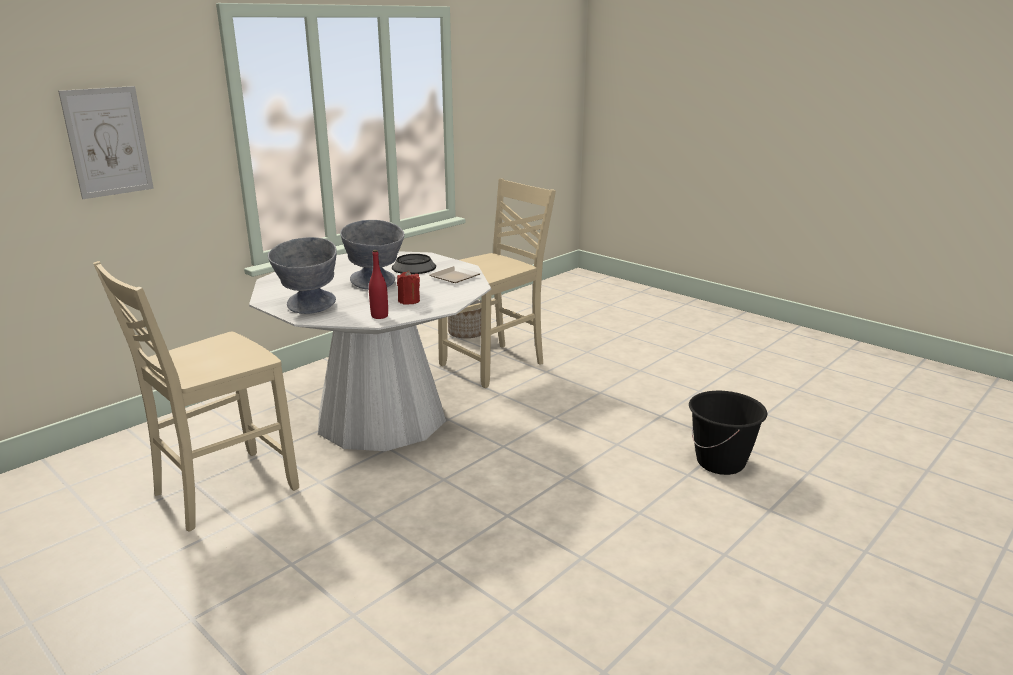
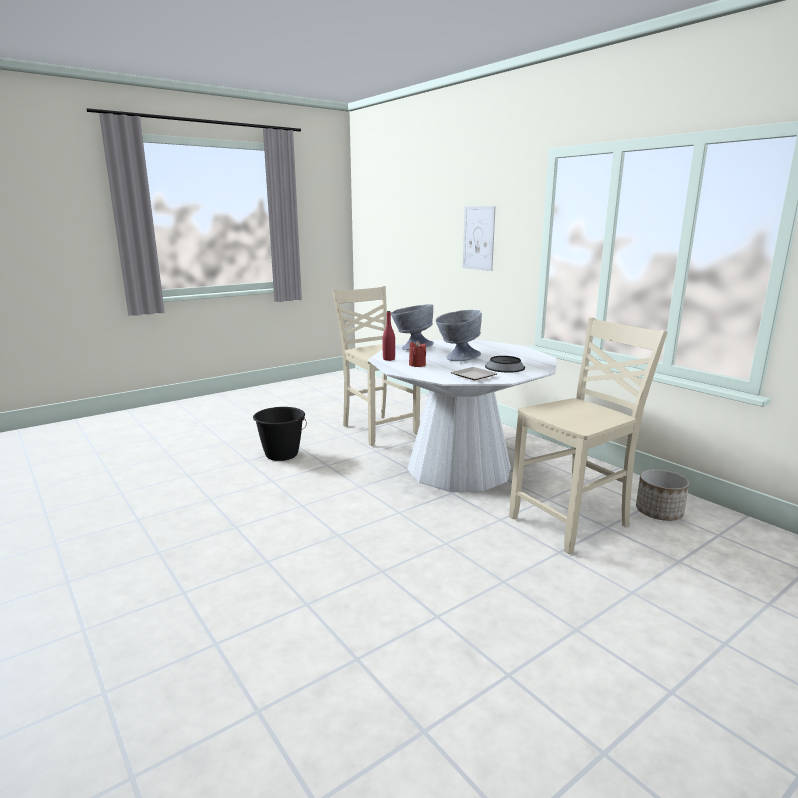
camera: 100 degrees right, 5 degrees down
beige chair [438,178,556,388] -> beige chair turned 90 degrees counterclockwise [509,317,668,554]
black bucket [689,391,767,475] -> black bucket moved to [253,407,307,461]

